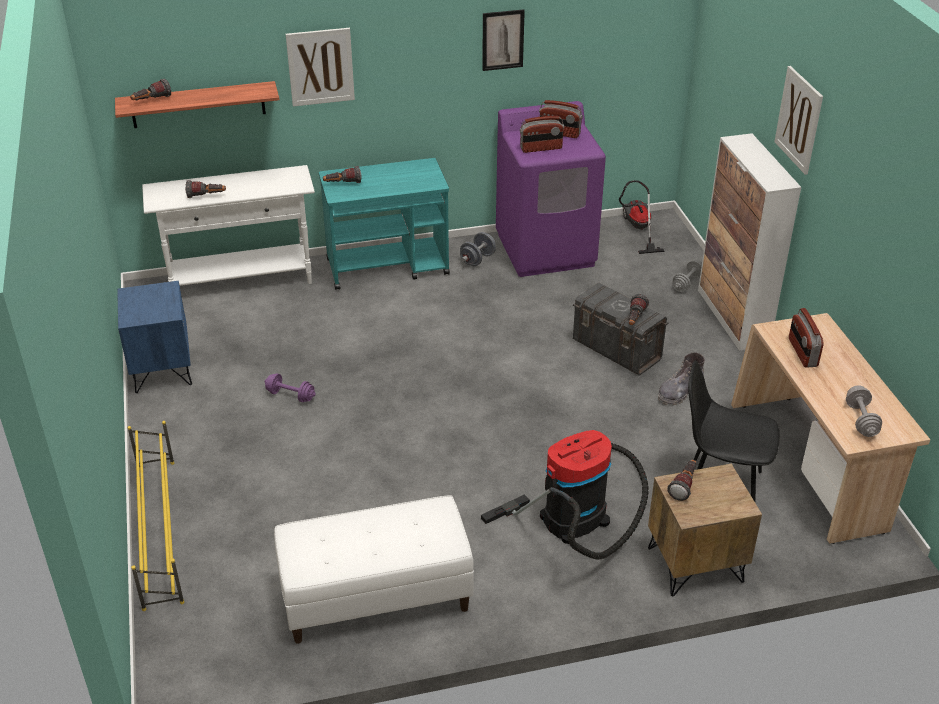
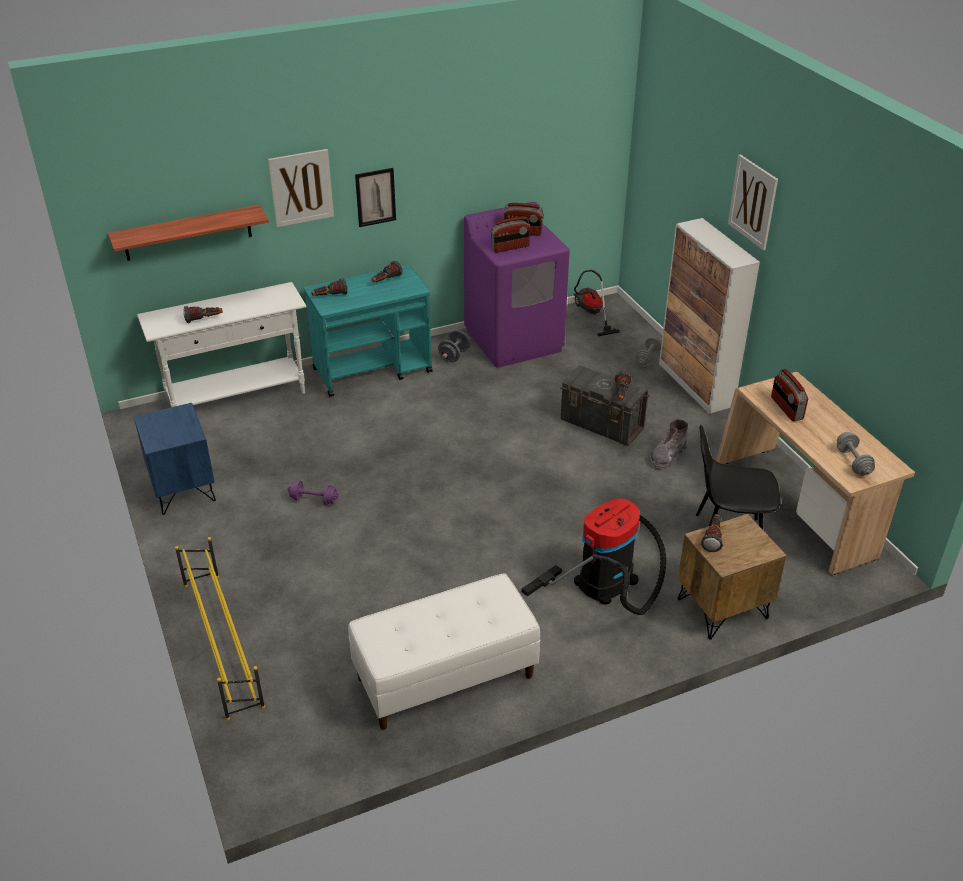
camera: 10 degrees left, 0 degrees up
flashlight [130,78,171,100] -> flashlight moved to [371,261,402,282]
picture [482,9,525,71] -> picture moved to [355,168,396,227]

